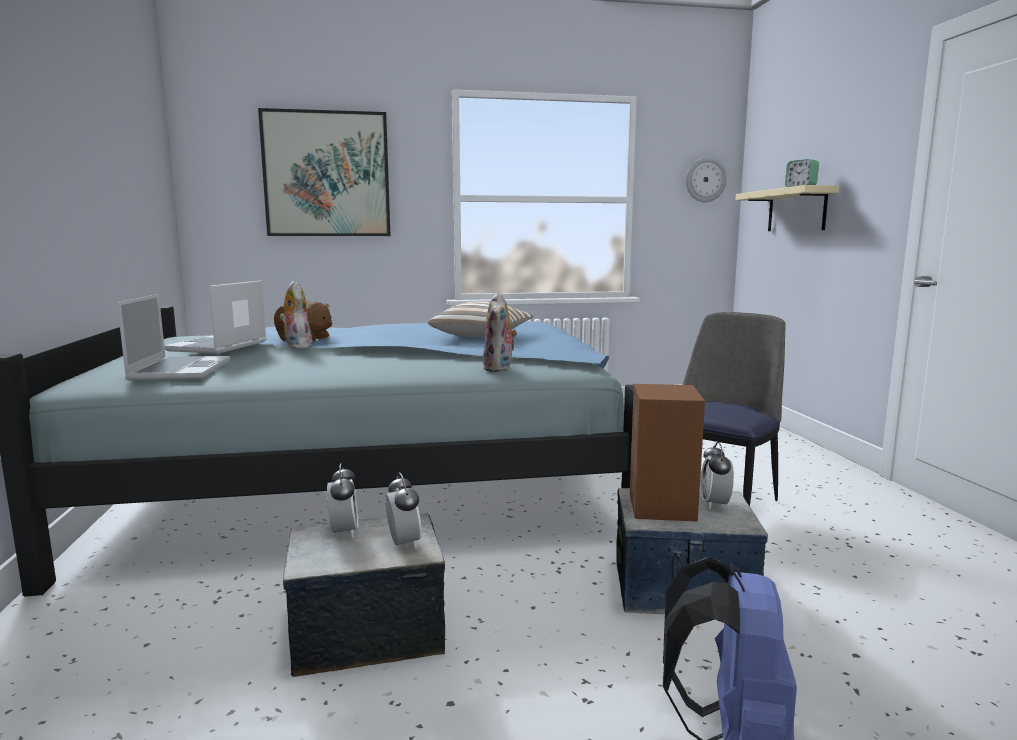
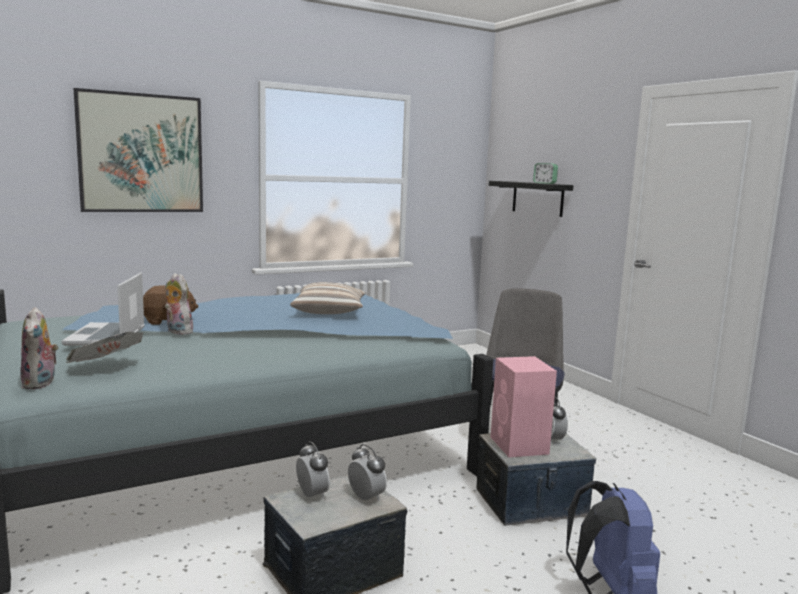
camera: 20 degrees left, 0 degrees up
laptop [117,294,230,381] -> newspaper [66,332,144,363]
plush toy [483,292,517,372] -> plush toy moved to [20,307,58,390]
brown speaker [630,384,705,522] -> pink speaker [491,356,557,457]
wall clock [686,158,727,202] -> none
beige shelf [736,185,839,231] -> black shelf [489,181,573,217]

